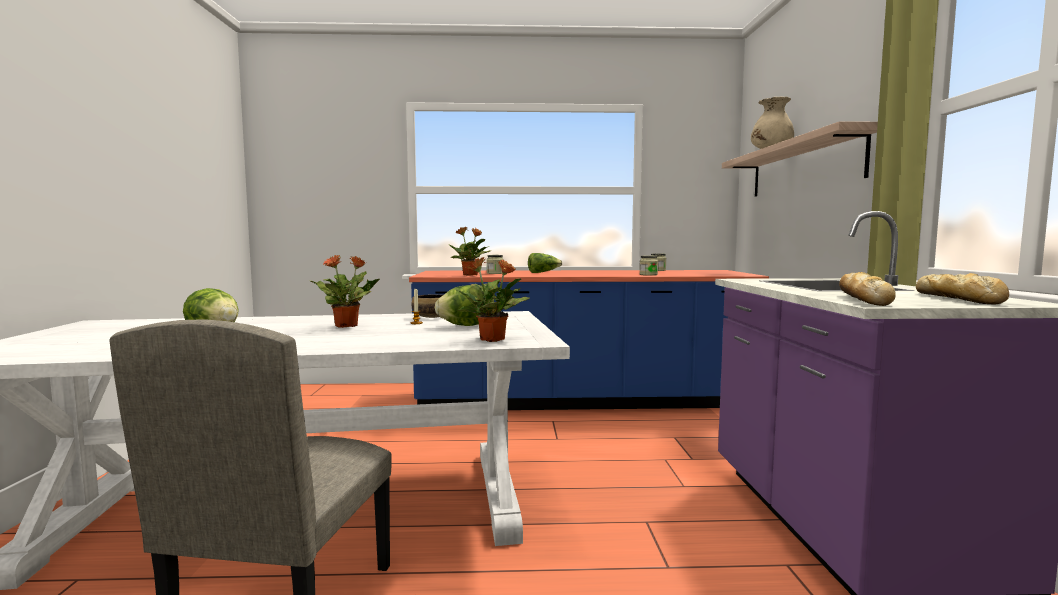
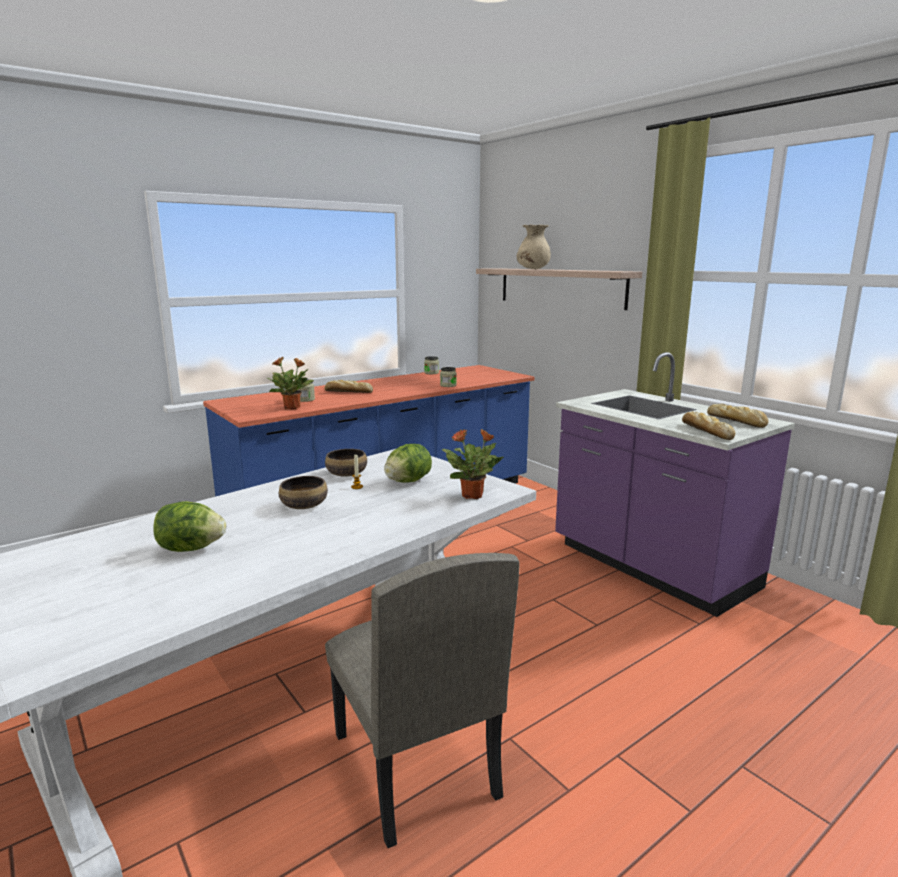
camera: 35 degrees left, 10 degrees up
potted plant [310,255,380,328] -> bowl [279,476,328,509]
lettuce [528,253,562,273] -> bread [324,380,373,393]

